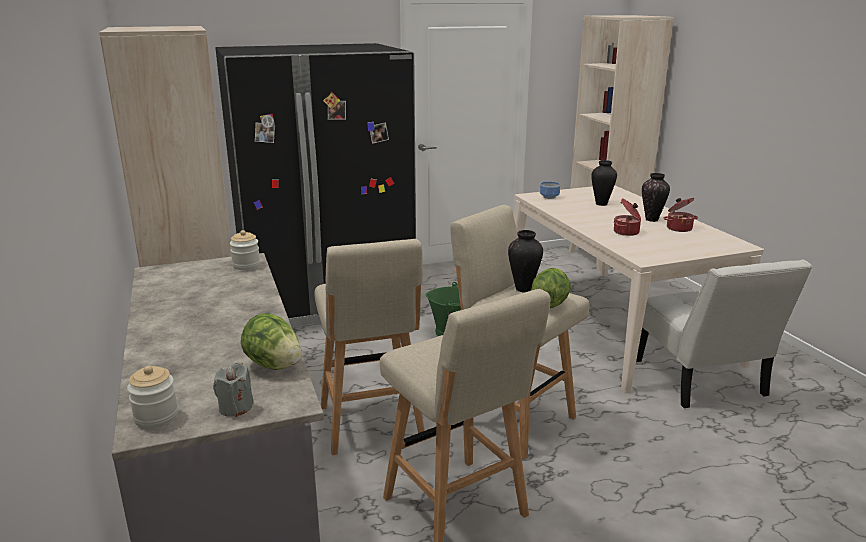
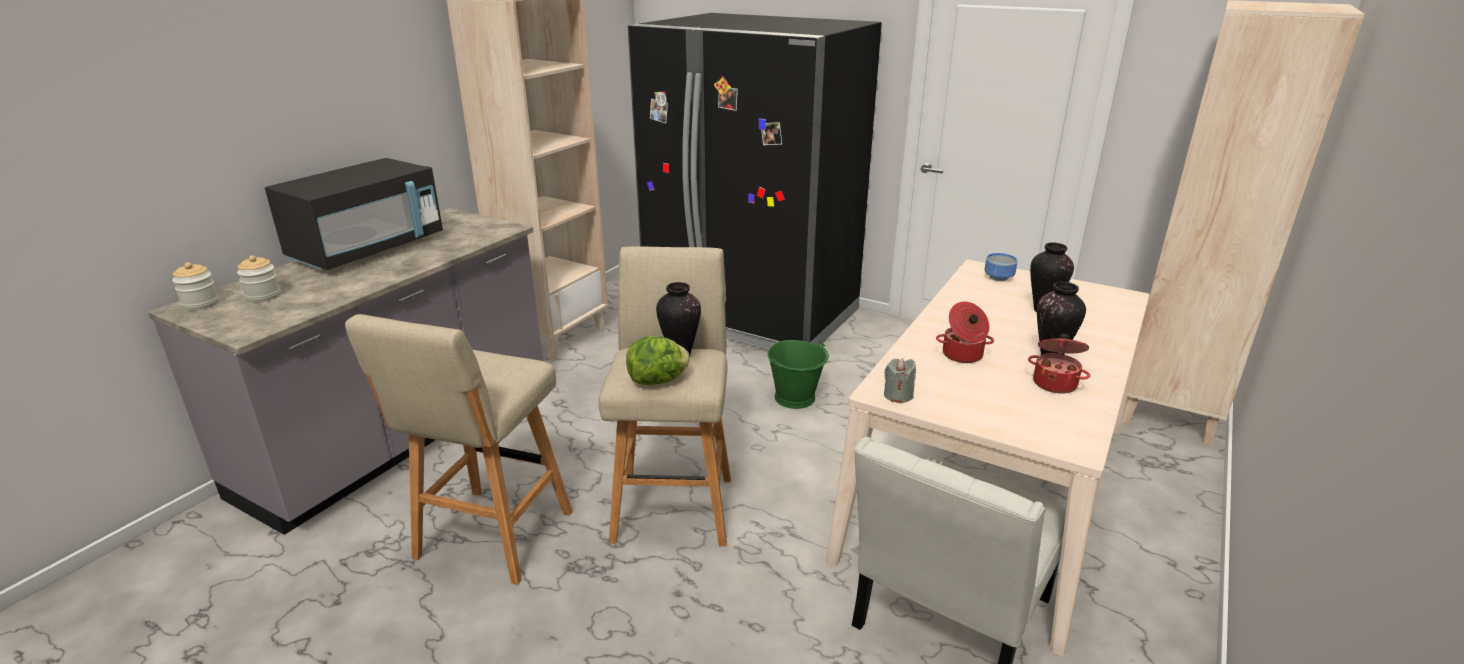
camera: 50 degrees right, 5 degrees up
grey candle [213,362,254,417] -> grey candle moved to [884,358,916,403]
jar [230,230,260,270] -> jar moved to [237,255,281,303]
lettuce [241,313,302,370] -> none
beige stool [314,239,425,455] -> none
none -> black microwave [265,158,443,270]

